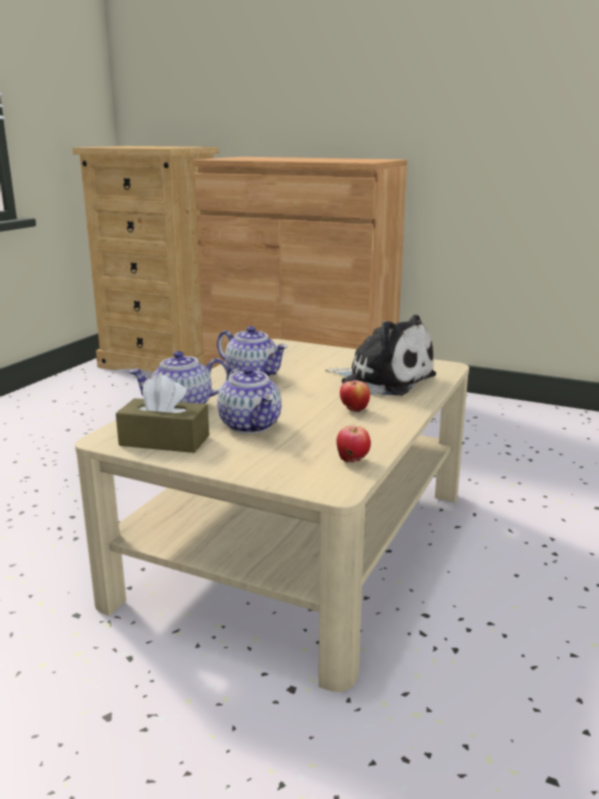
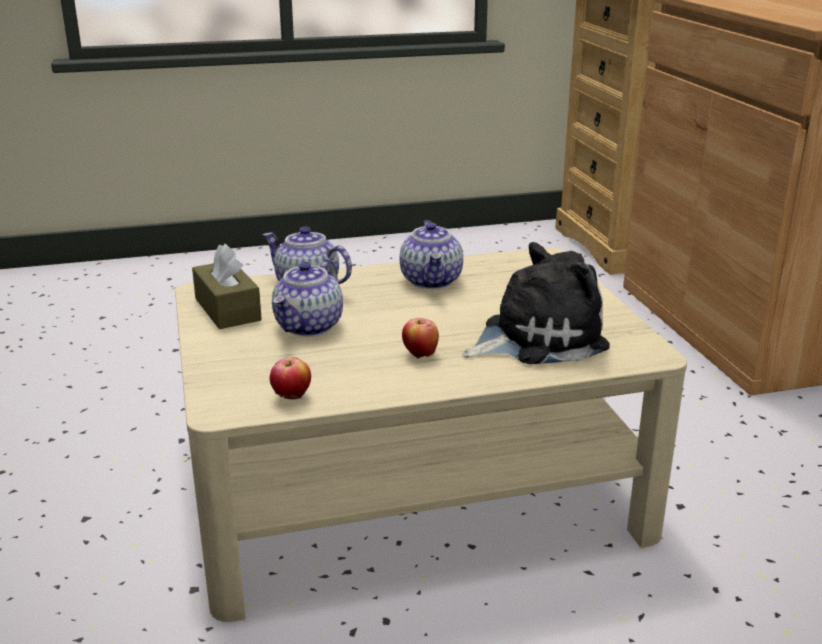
camera: 50 degrees right, 5 degrees up
plush toy [325,315,436,396] -> plush toy turned 105 degrees counterclockwise [462,242,610,364]

